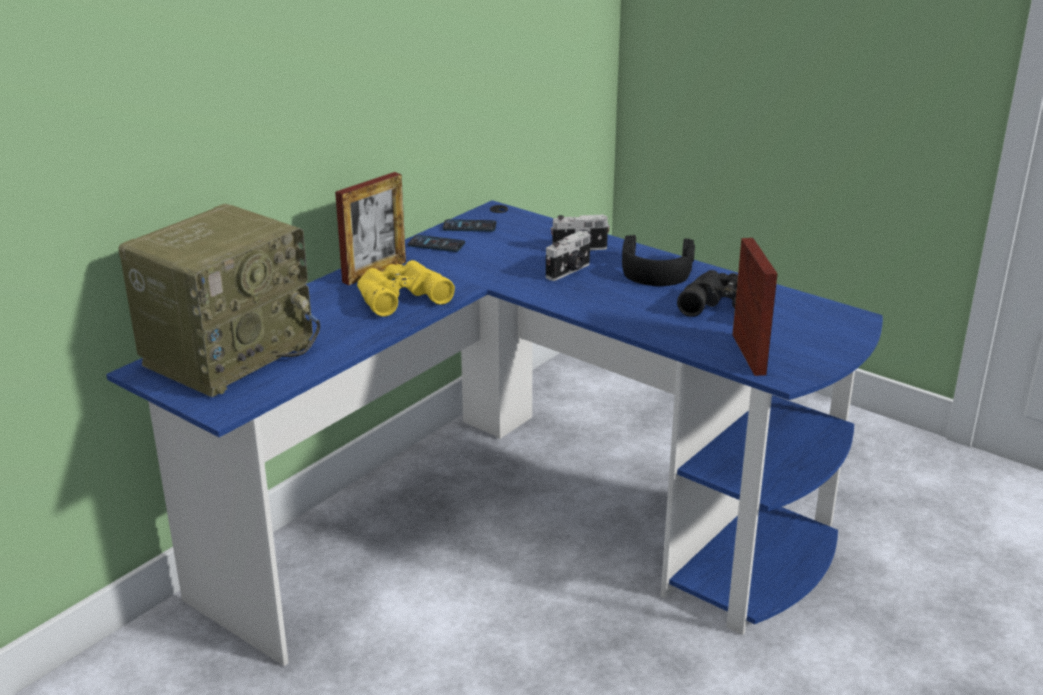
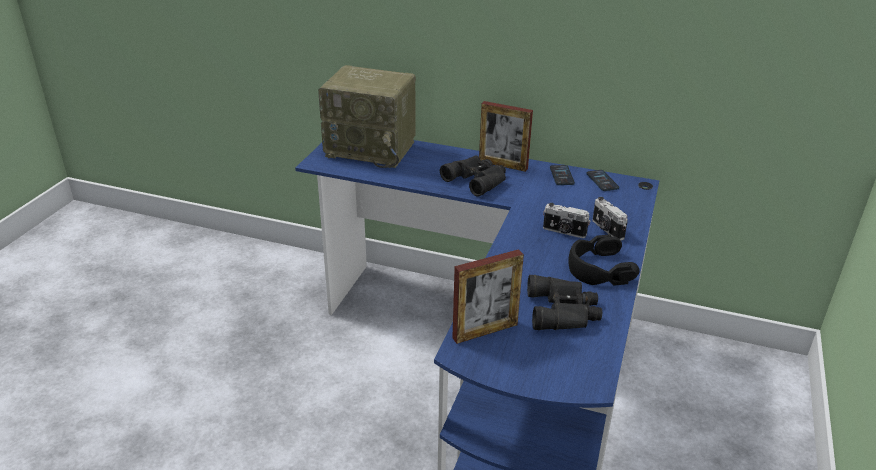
camera: 70 degrees right, 5 degrees up
yellow binoculars [357,260,455,317] -> black binoculars [440,155,506,197]

